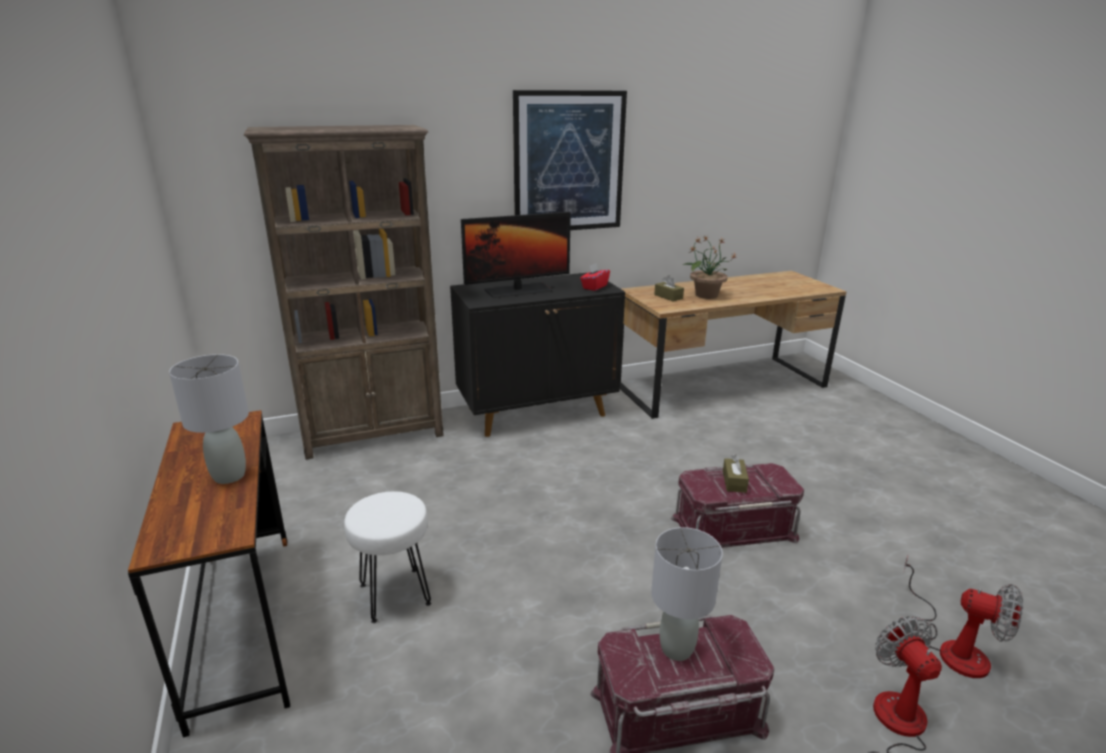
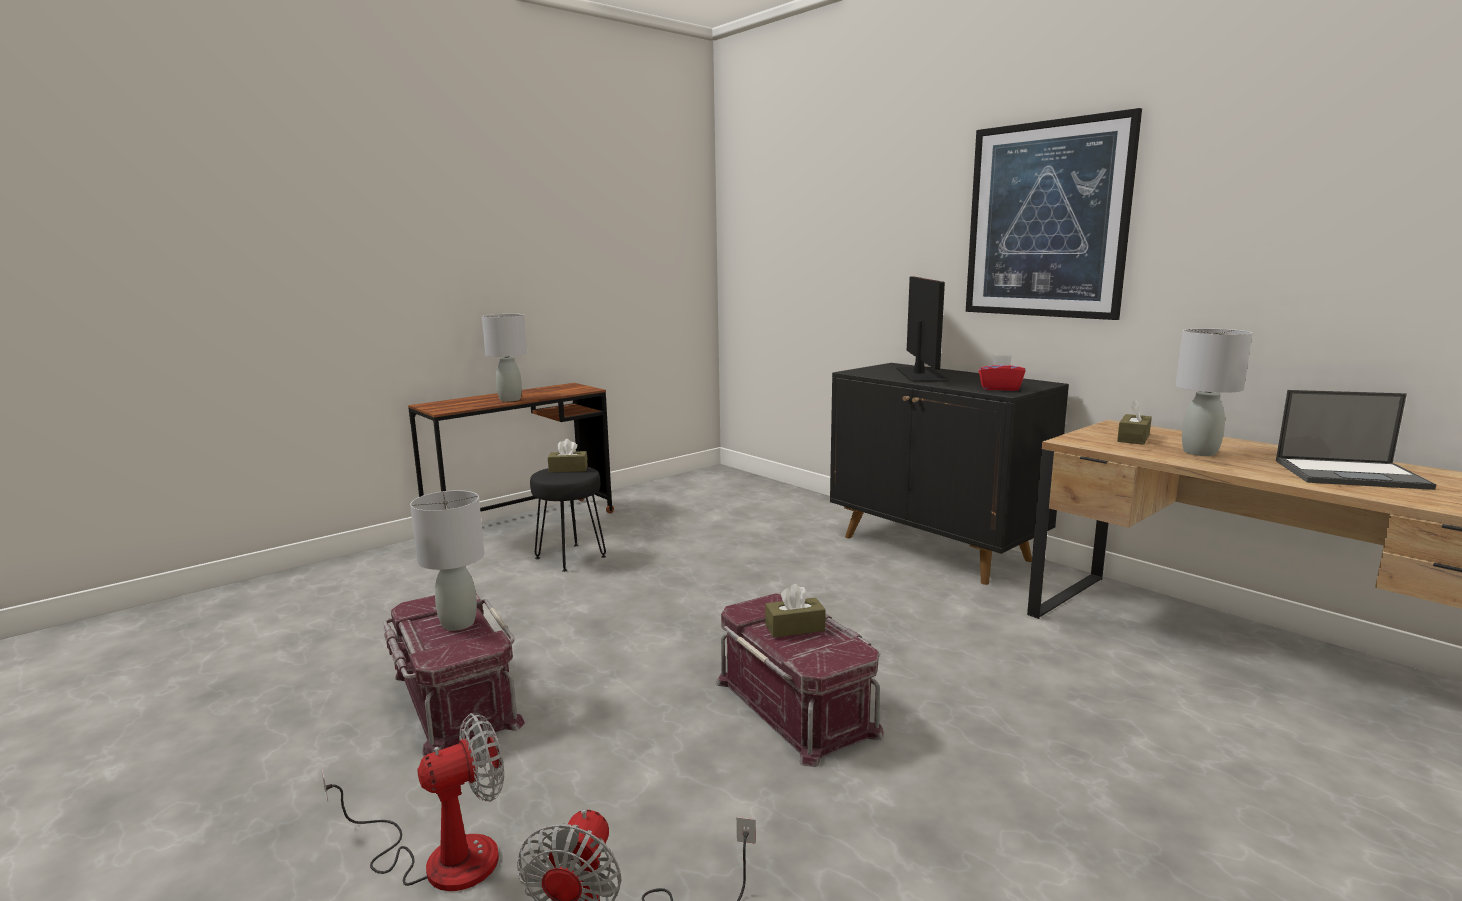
camera: 70 degrees right, 10 degrees down
brown bookcase [244,125,444,460] -> none
white stool [344,491,431,623] -> black stool [530,467,606,572]
monitor [461,212,571,298] -> monitor turned 135 degrees counterclockwise [897,277,948,381]
potted plant [682,236,737,299] -> grey table lamp [1175,328,1253,456]
none -> brown tissue box [548,439,588,473]
none -> laptop [1276,390,1436,490]

